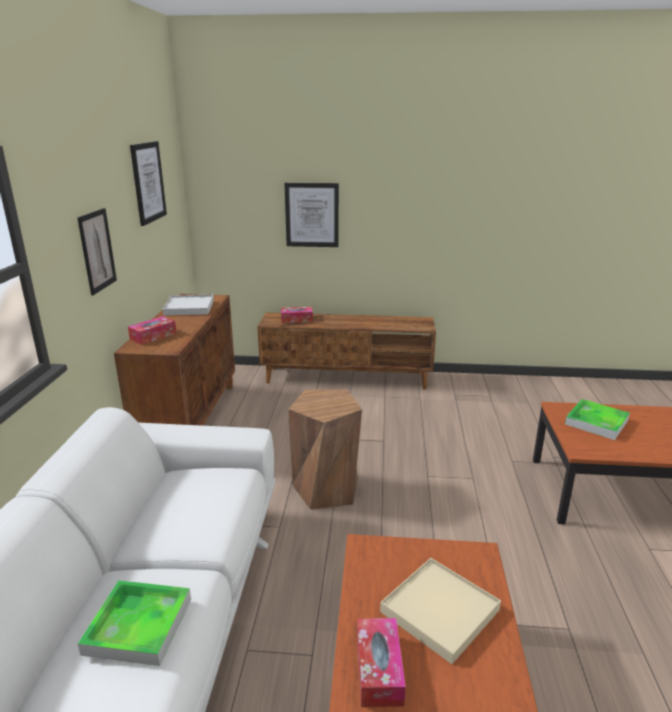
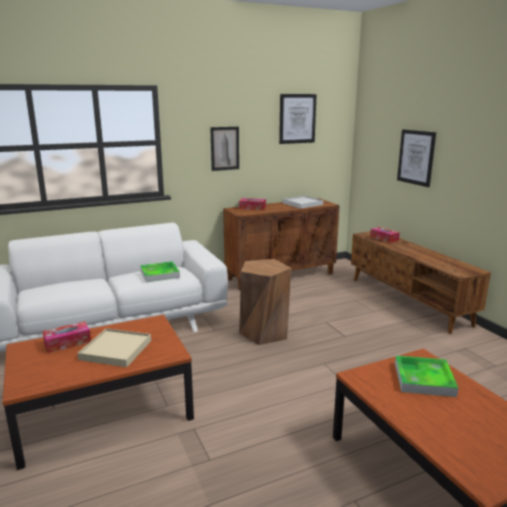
camera: 60 degrees right, 5 degrees down
tray [78,580,191,666] -> tray moved to [140,261,180,282]

